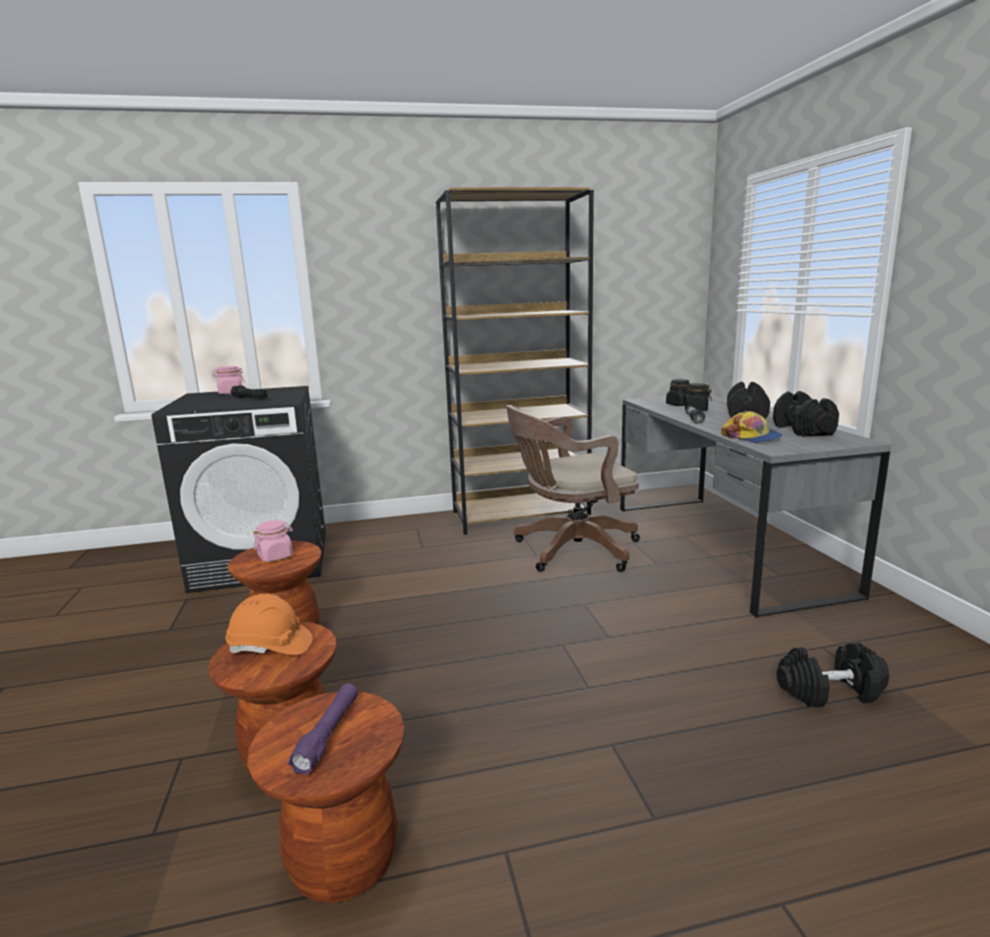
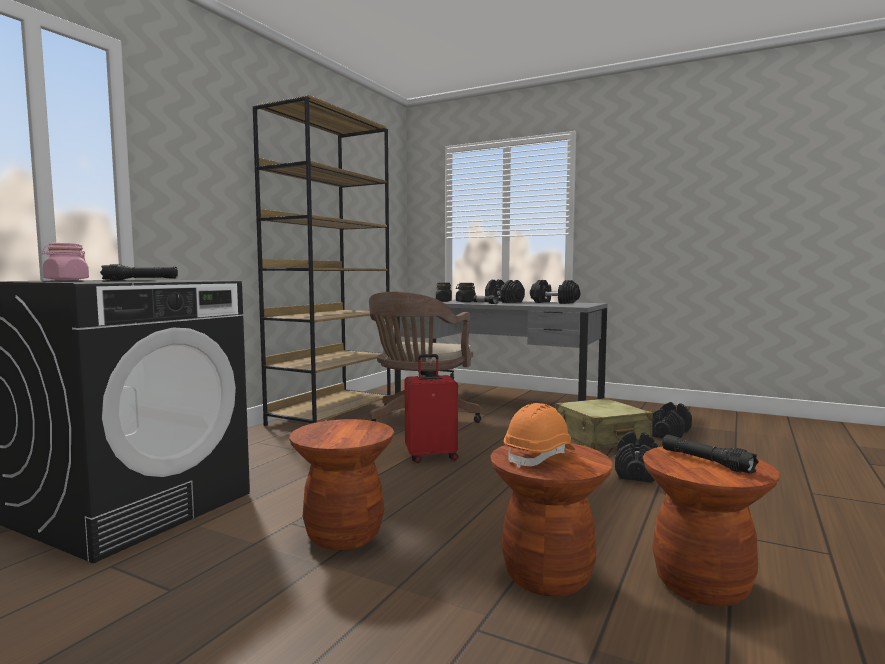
camera: 50 degrees left, 10 degrees down
pink jar [253,520,293,562] -> none
purple flashlight [288,683,358,775] -> black flashlight [662,435,759,474]
cap [721,411,783,443] -> none
none -> red suitcase [405,354,458,463]
none -> beige suitcase [555,398,653,450]
none -> black dumbbell [615,431,658,483]

